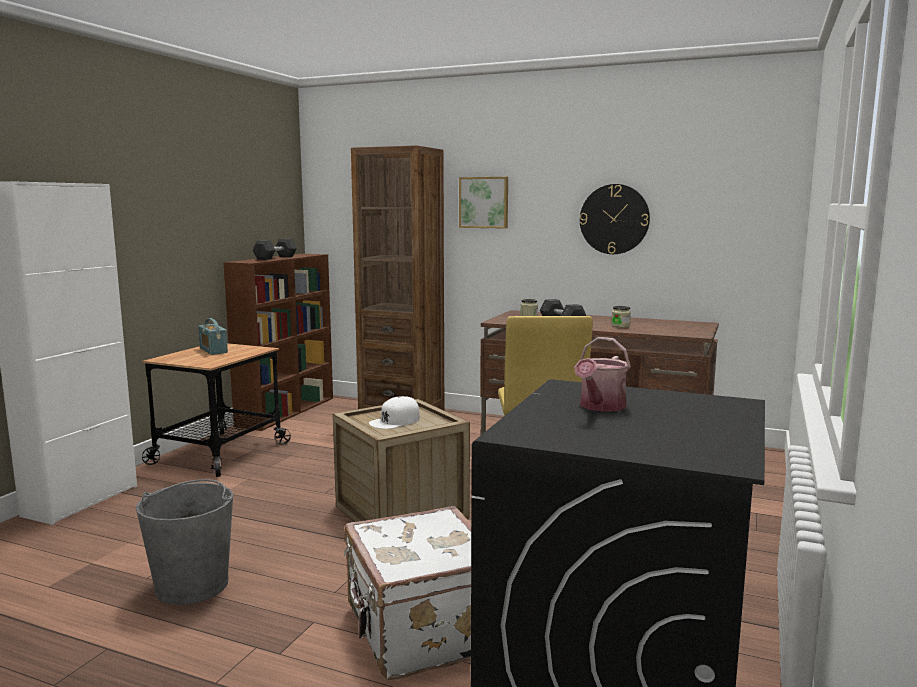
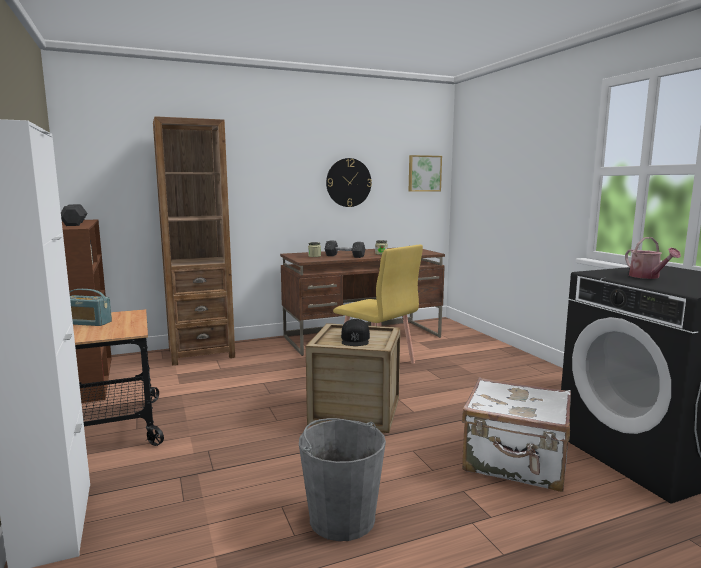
camera: 45 degrees left, 0 degrees up
white cap [369,396,420,429] -> black cap [341,319,370,346]
picture [459,177,508,229] -> picture moved to [409,155,442,192]

